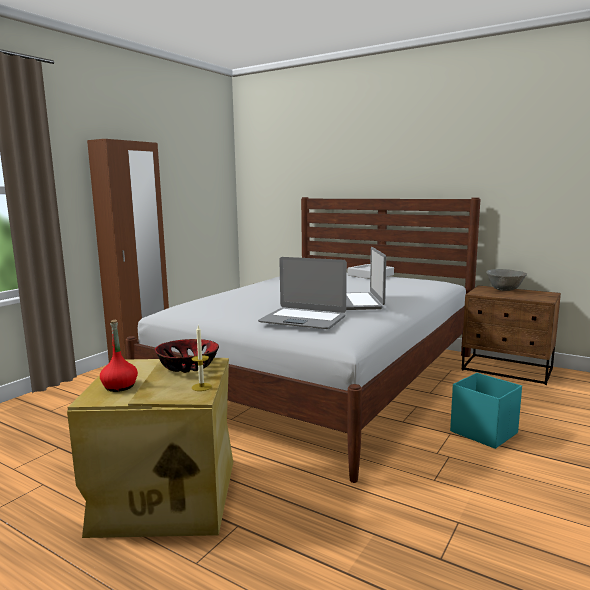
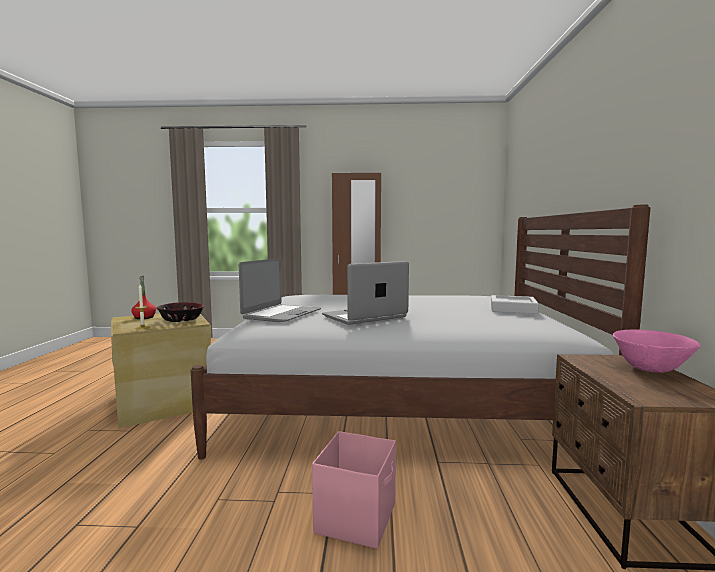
camera: 60 degrees right, 5 degrees down
laptop [258,257,347,329] -> laptop turned 150 degrees counterclockwise [239,258,321,322]
turquoise storage box [450,373,522,449] -> pink storage box [312,431,396,549]
grey bowl [486,269,527,291] -> pink bowl [613,330,701,373]

